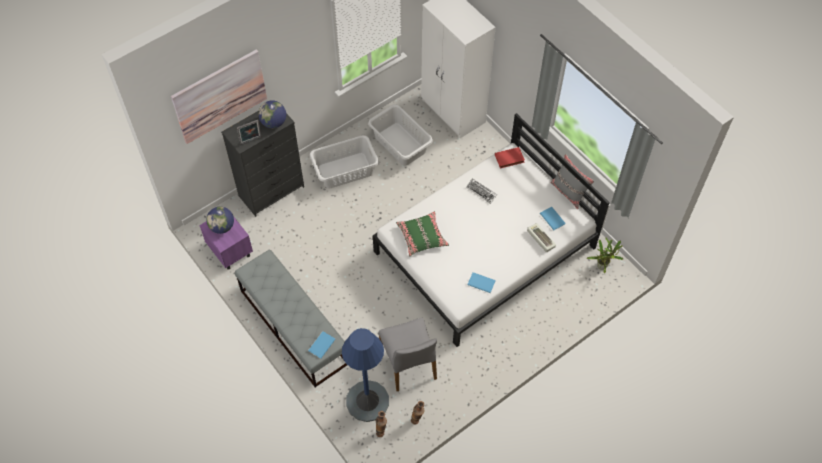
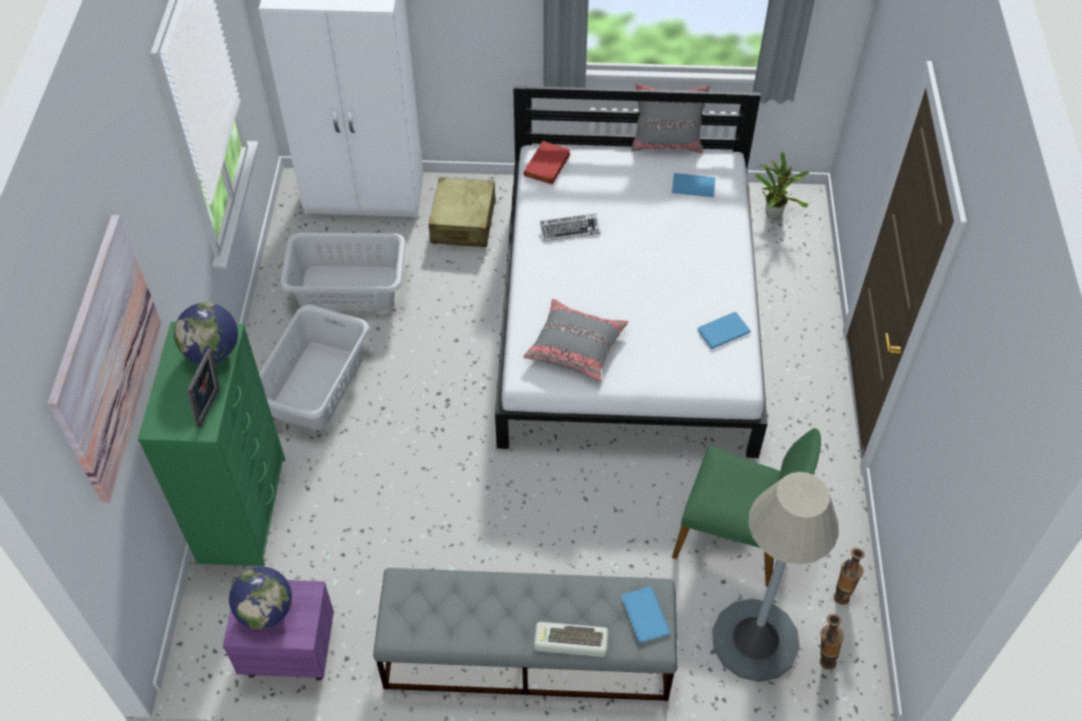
camera: 50 degrees left, 5 degrees down
black dresser [221,111,304,217] -> green dresser [138,322,285,566]
blue floor lamp [342,328,389,422] -> grey floor lamp [712,472,839,682]
grey chair [379,318,437,391] -> green chair [672,428,821,587]
green pillow [396,211,449,256] -> grey pillow [523,299,628,382]
keyboard [527,223,556,252] -> keyboard moved to [534,622,608,657]
none -> beige suitcase [429,177,496,247]

